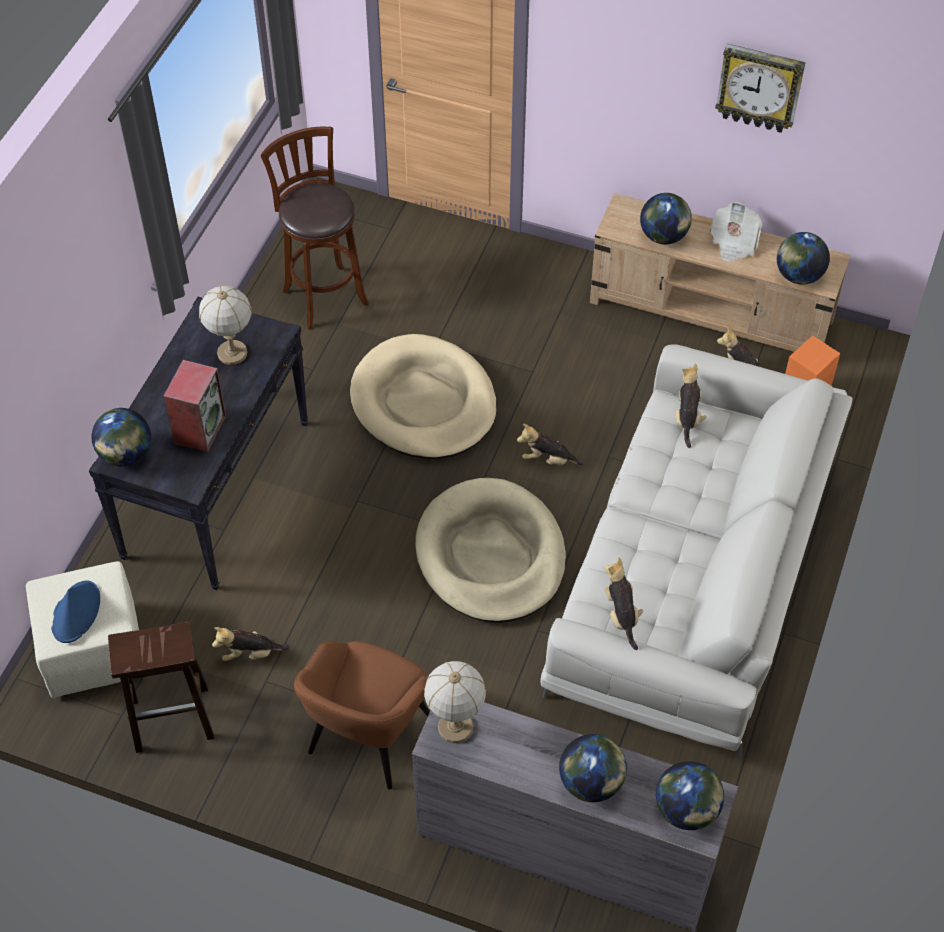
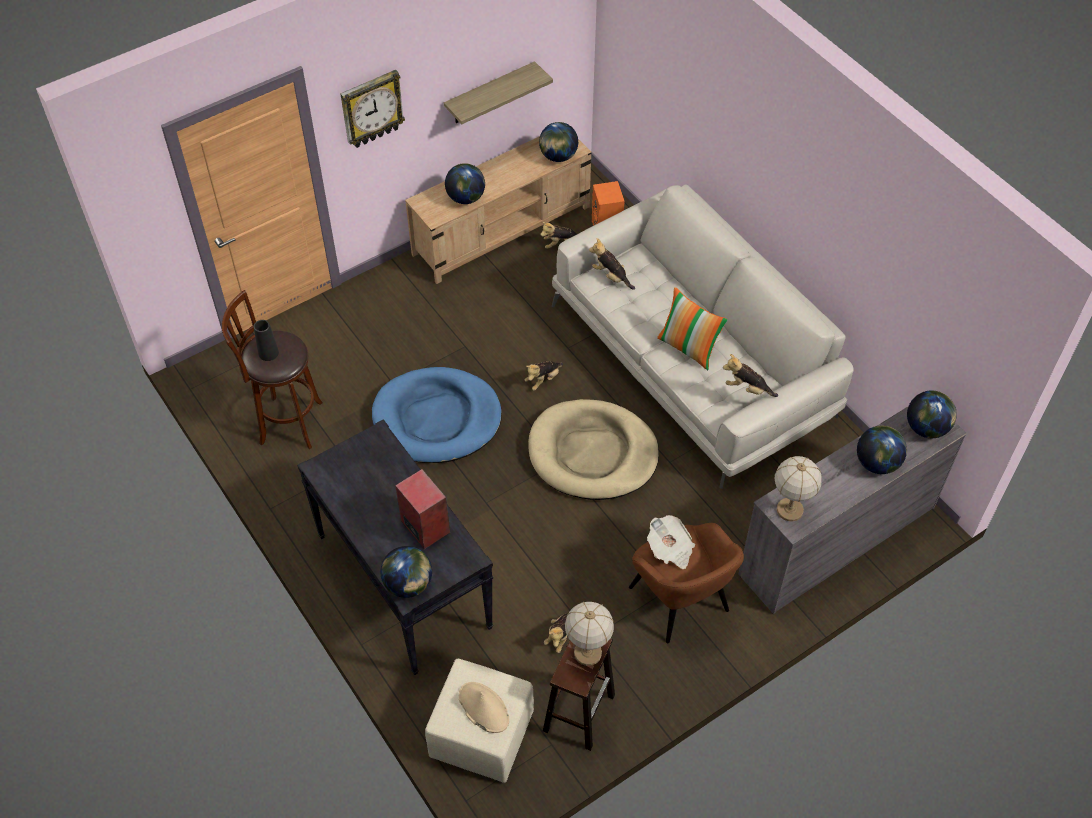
camera: 55 degrees left, 0 degrees up
blue hat [51,580,100,643] -> beige hat [459,682,509,733]
table lamp [199,286,252,365] -> table lamp moved to [565,602,614,666]
beige dog bed [350,334,497,459] -> blue dog bed [372,367,502,463]
newspaper [710,201,762,262] -> newspaper moved to [647,515,695,569]
wall clock [715,44,805,133] -> wall clock moved to [341,70,405,148]
none -> black vase [254,320,279,361]
none -> shelf [444,61,553,124]
none -> pillow [657,287,728,370]

